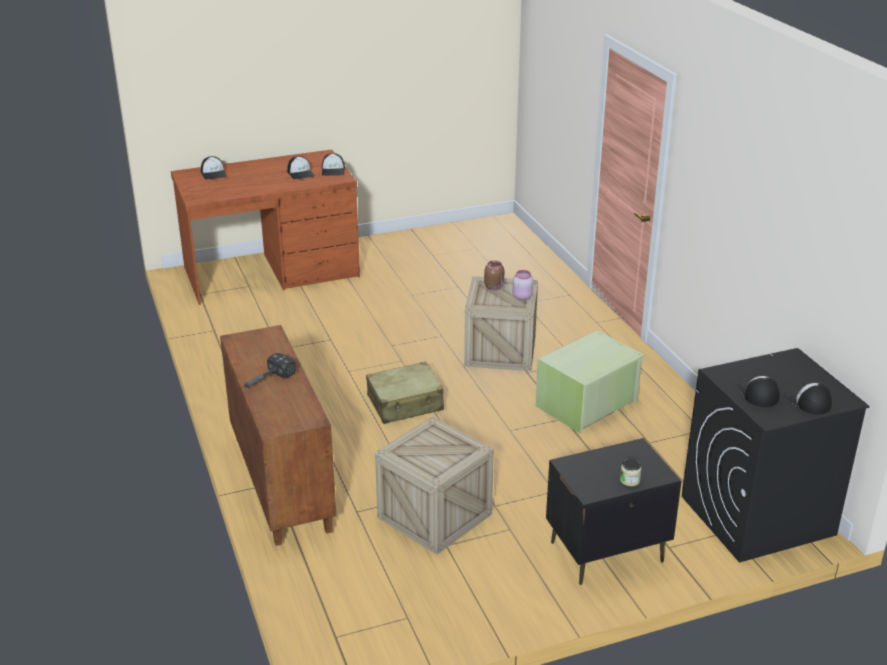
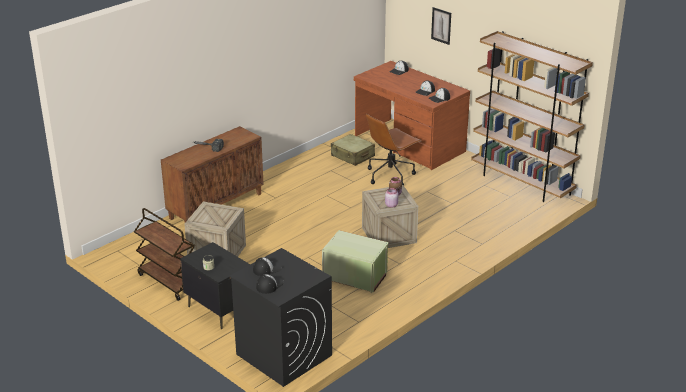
camera: 65 degrees right, 0 degrees up
beige suitcase [366,361,444,424] -> beige suitcase moved to [331,134,375,166]
none -> brown cart [134,208,195,301]
none -> brown office chair [366,114,421,186]
none -> picture [431,7,451,45]
none -> brown bookcase [471,31,593,202]

